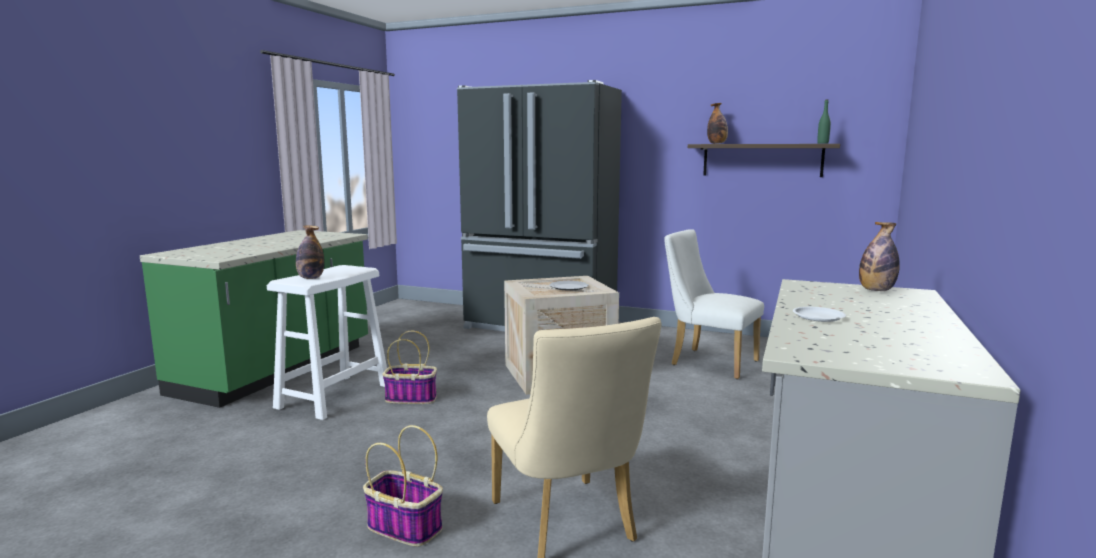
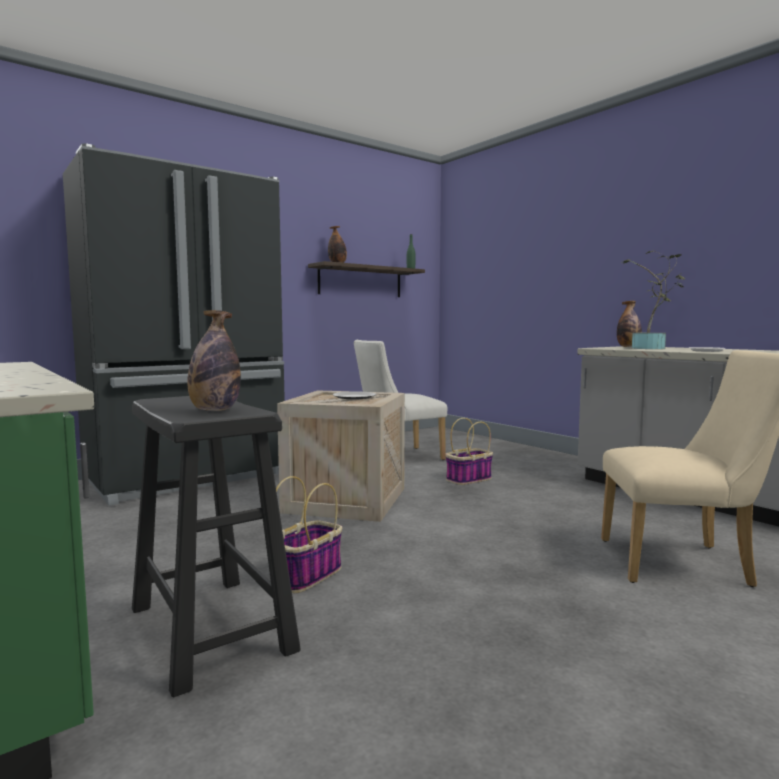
camera: 60 degrees left, 5 degrees down
white stool [267,265,387,420] -> black stool [132,396,301,698]
basket [363,425,443,547] -> basket moved to [445,418,493,485]
none -> potted plant [621,251,685,349]

